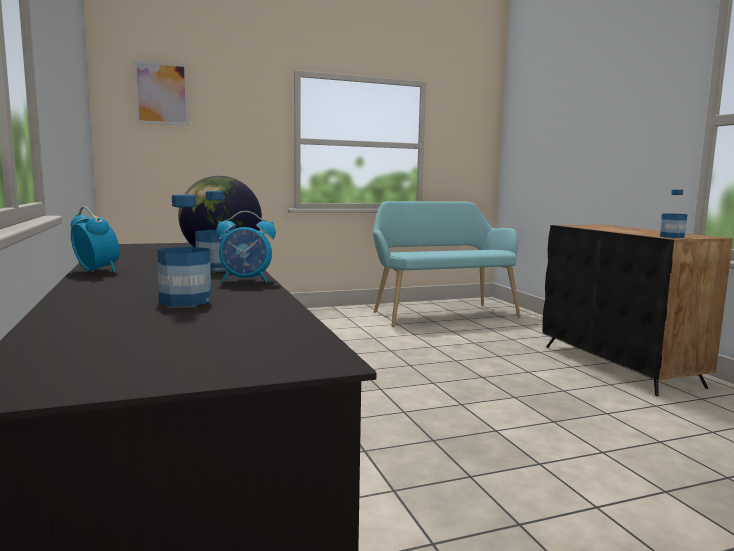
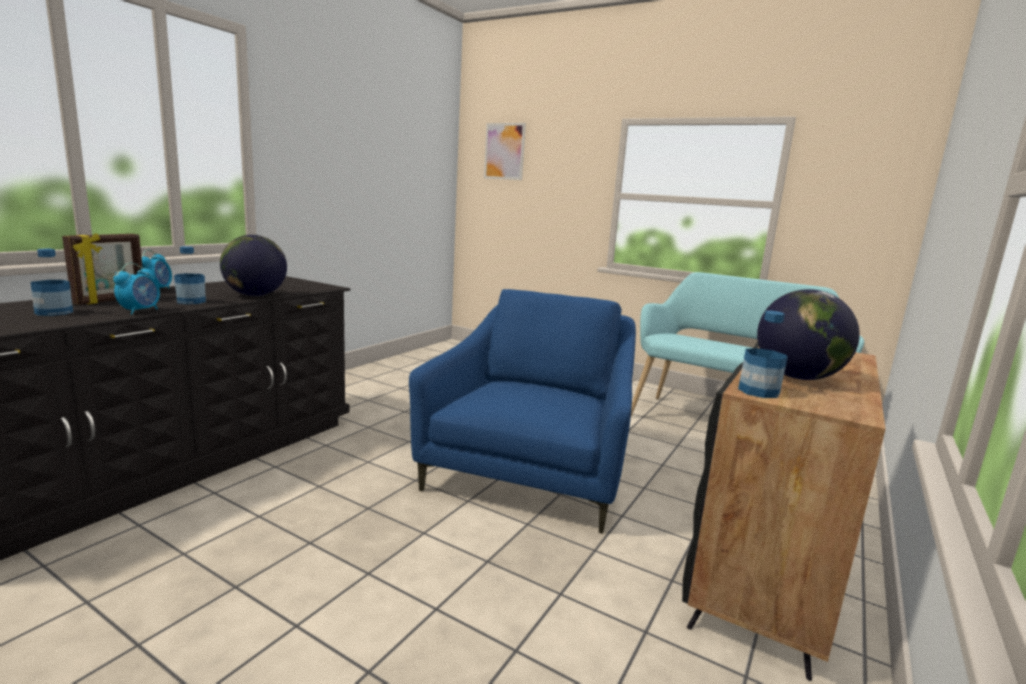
camera: 50 degrees right, 5 degrees up
alarm clock [216,211,276,282] -> alarm clock turned 120 degrees counterclockwise [113,263,160,315]
none -> picture frame [62,233,143,305]
none -> blue armchair [409,289,636,534]
none -> globe [757,289,860,380]

